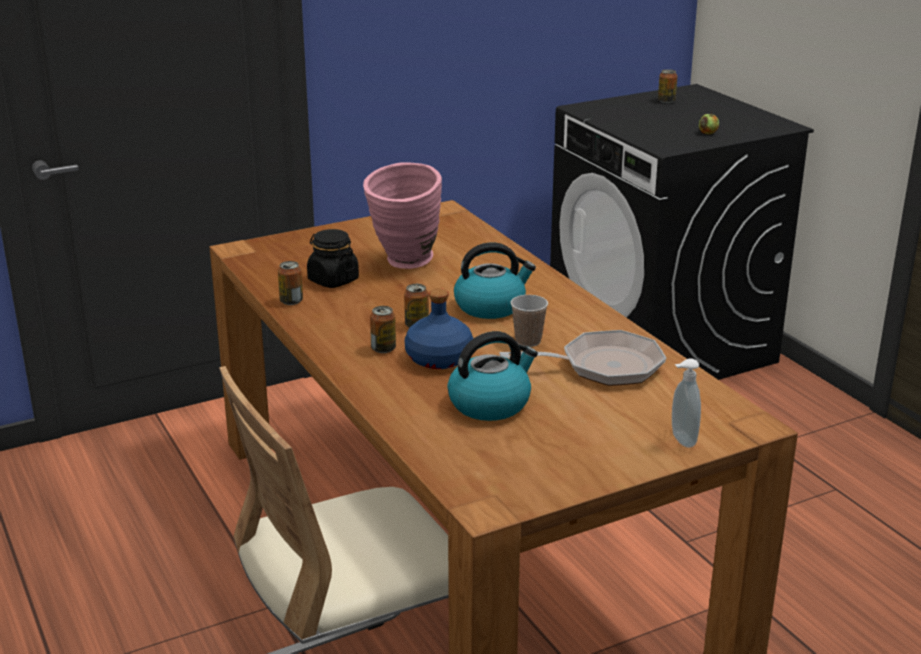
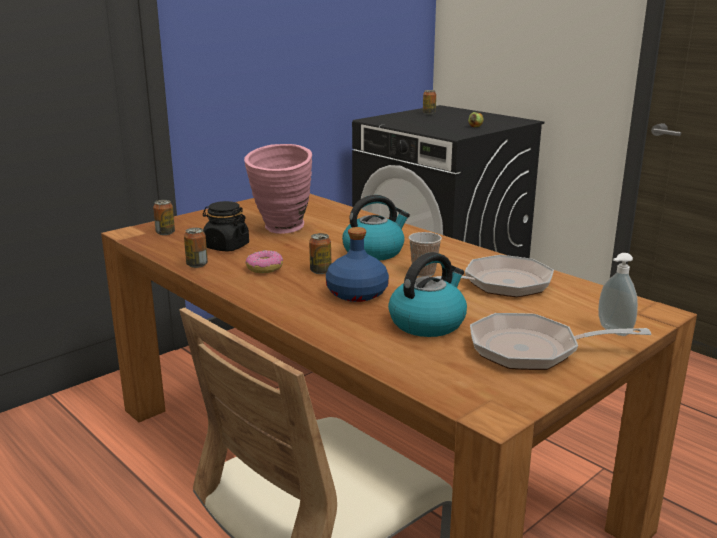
camera: 15 degrees left, 5 degrees down
can [370,306,396,353] -> can moved to [153,200,175,235]
none -> donut [246,250,283,273]
none -> frying pan [470,313,651,370]

